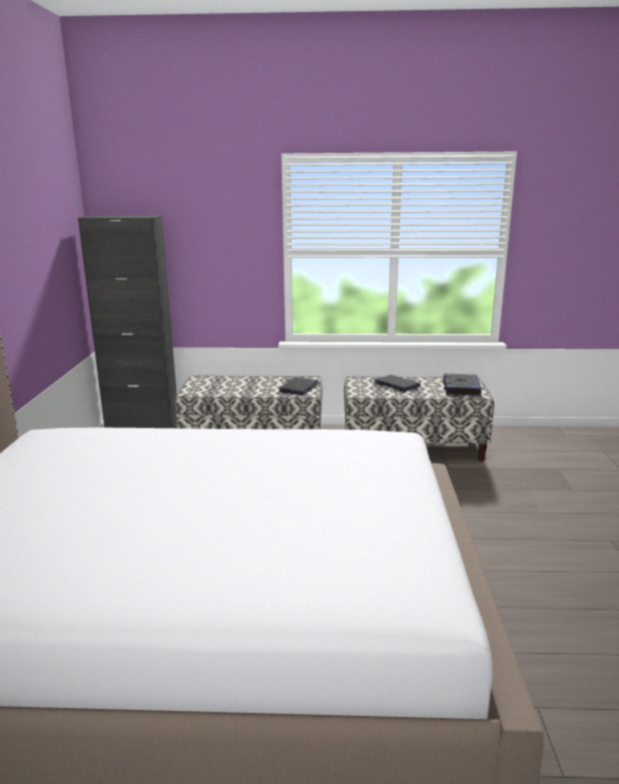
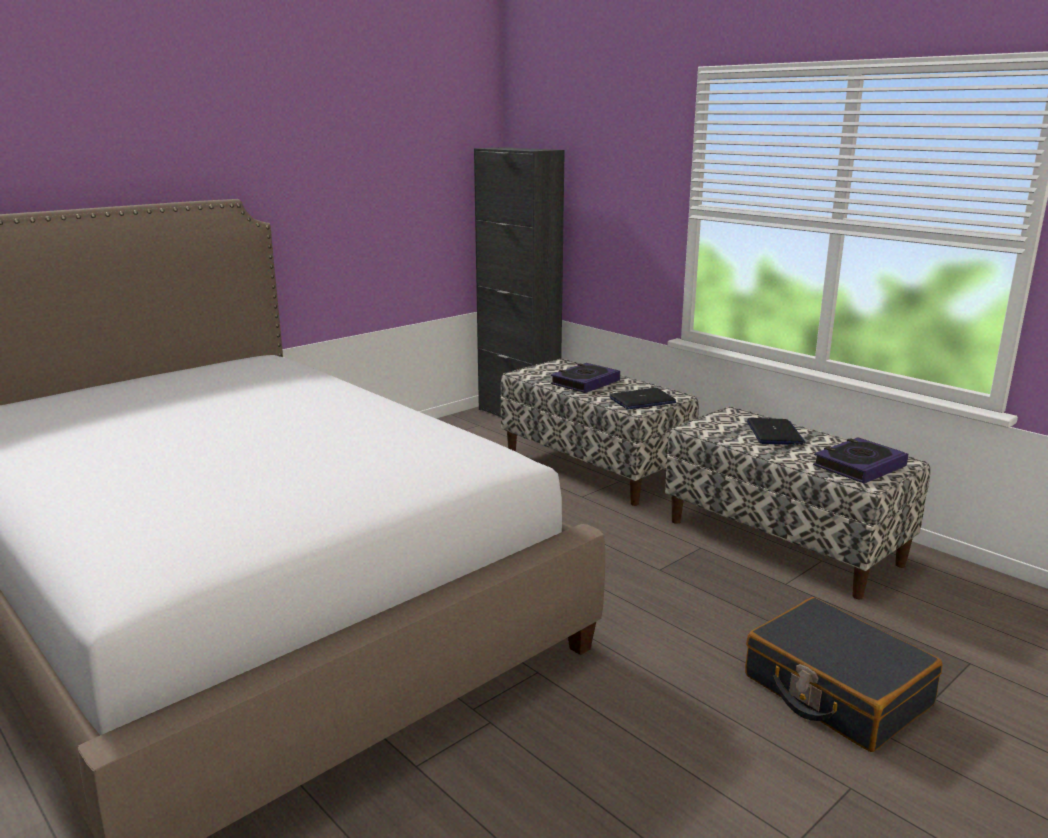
camera: 45 degrees right, 0 degrees up
none -> book [551,363,620,393]
none -> black suitcase [745,597,943,752]

